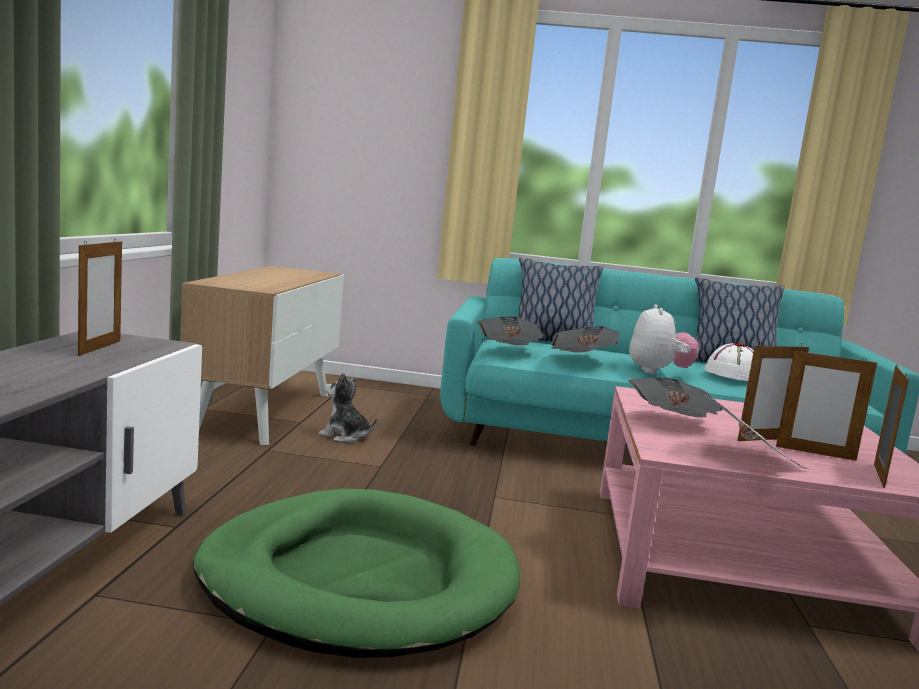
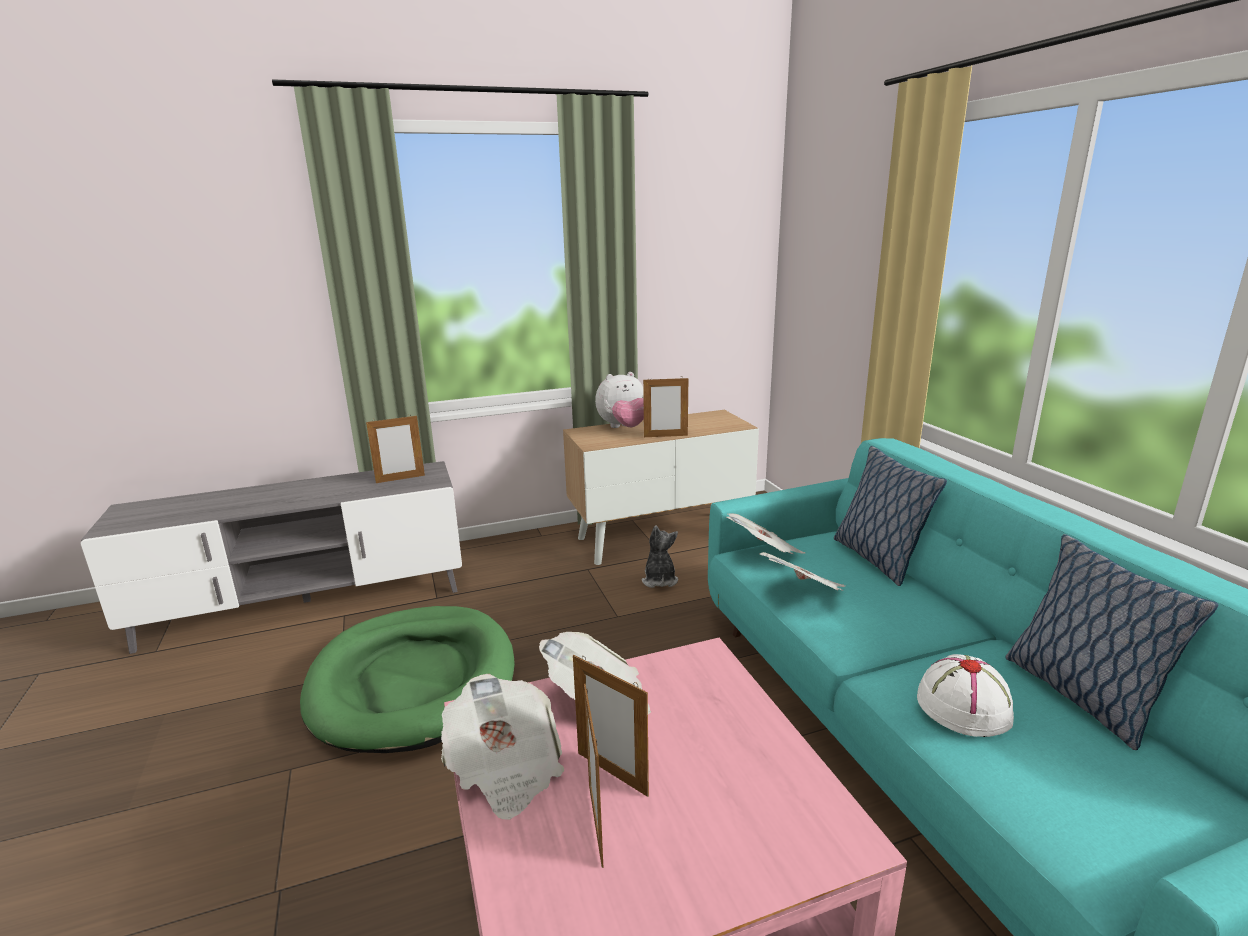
camera: 65 degrees right, 10 degrees up
plush toy [629,304,698,374] -> plush toy moved to [595,372,644,428]
picture frame [874,364,909,488] -> picture frame moved to [643,376,688,437]

